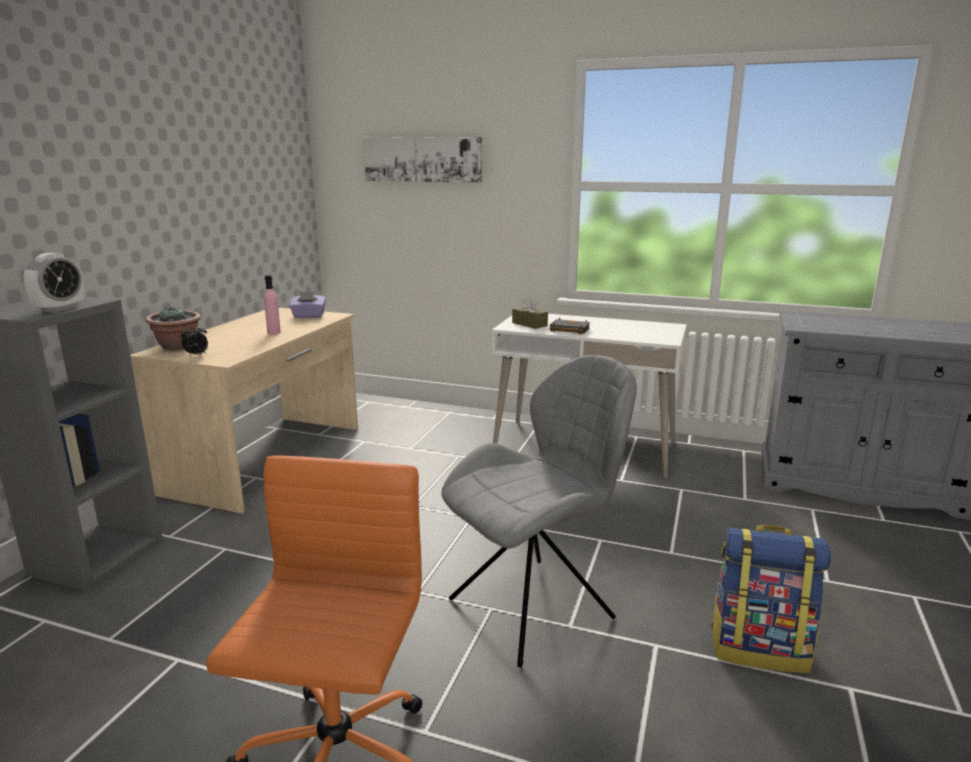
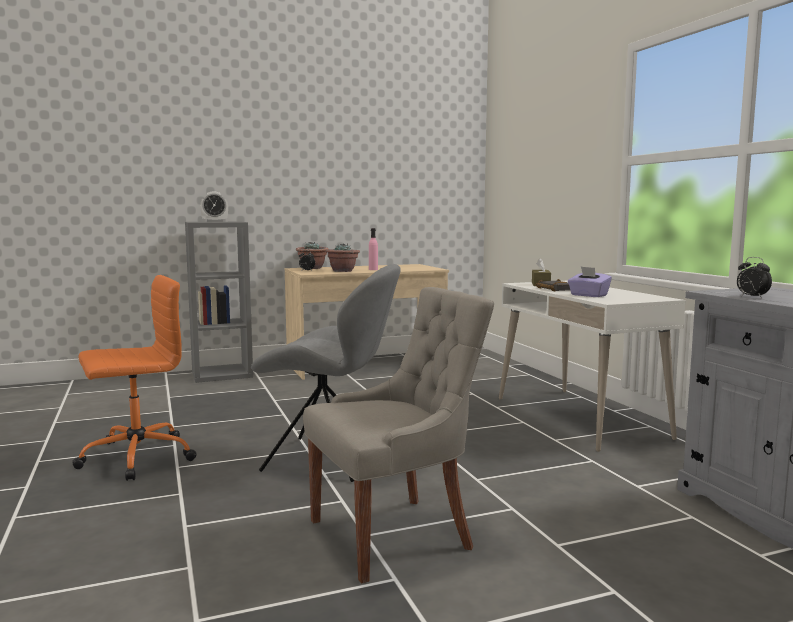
camera: 50 degrees right, 10 degrees down
purple tissue box [289,292,326,318] -> purple tissue box moved to [568,267,612,297]
picture [364,137,482,183] -> none
backpack [711,525,831,673] -> grey chair [303,287,494,583]
none -> potted plant [326,243,360,272]
none -> alarm clock [737,257,772,298]

